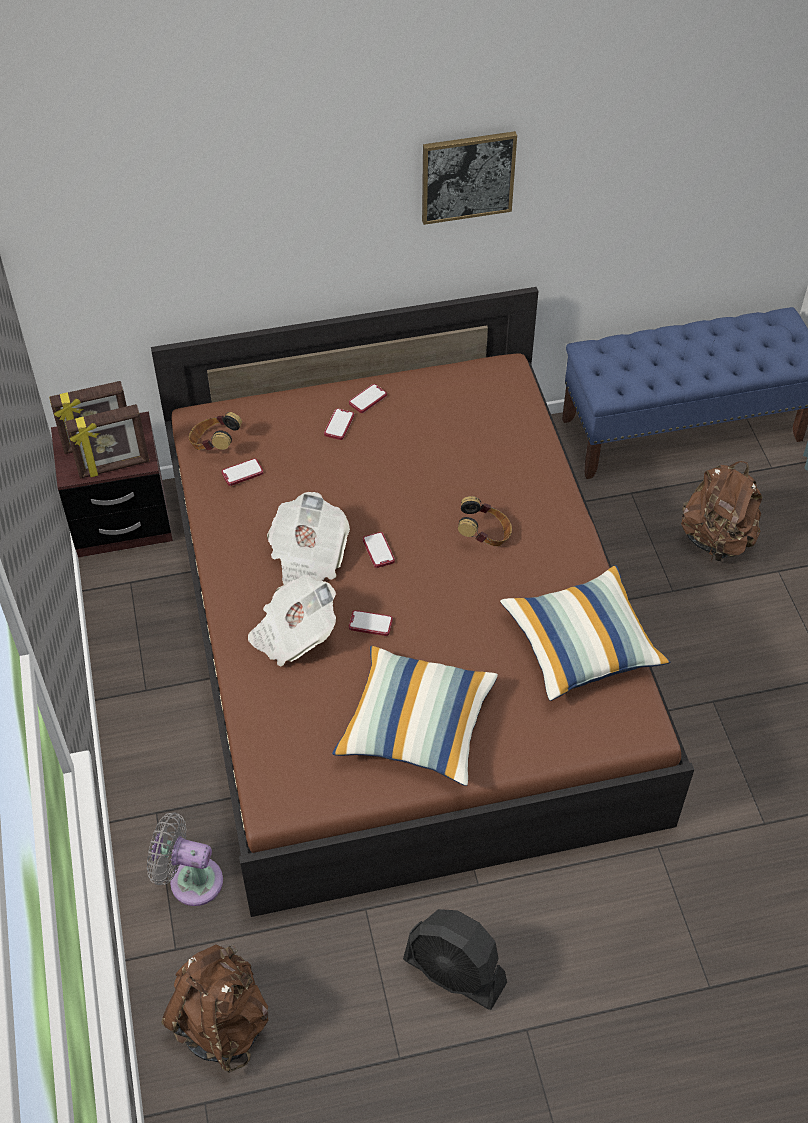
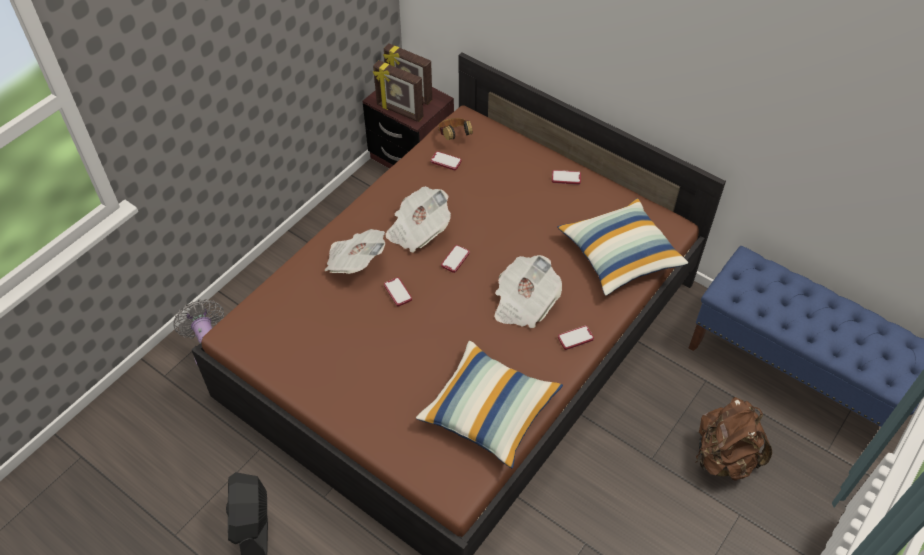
camera: 50 degrees right, 0 degrees up
brown backpack [162,944,268,1073] -> none
phone [324,408,354,440] -> phone moved to [558,326,594,350]
pillow [332,646,498,786] -> pillow moved to [558,198,688,296]
picture [422,131,517,225] -> none
headphones [458,496,512,546] -> newspaper [495,255,562,328]

